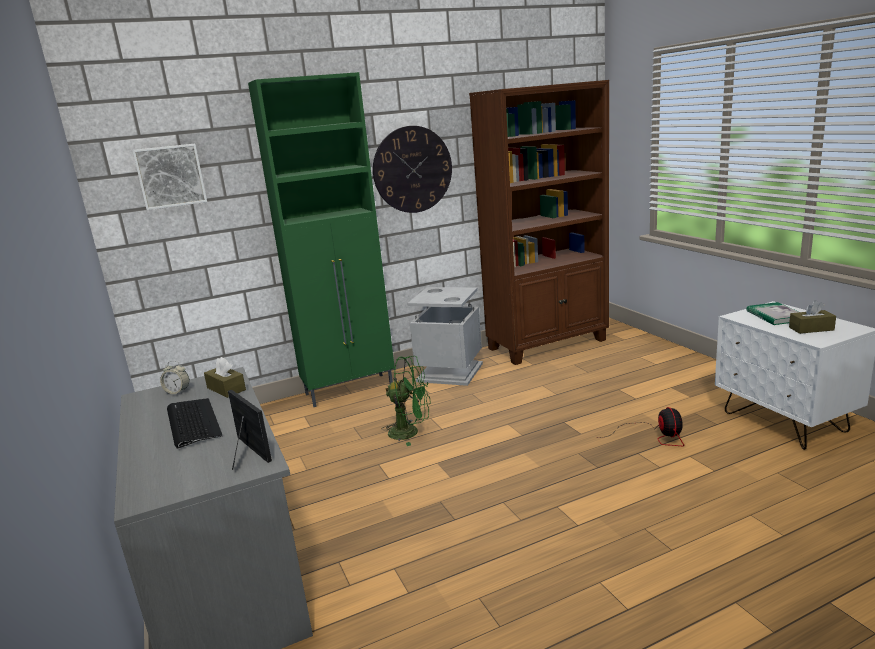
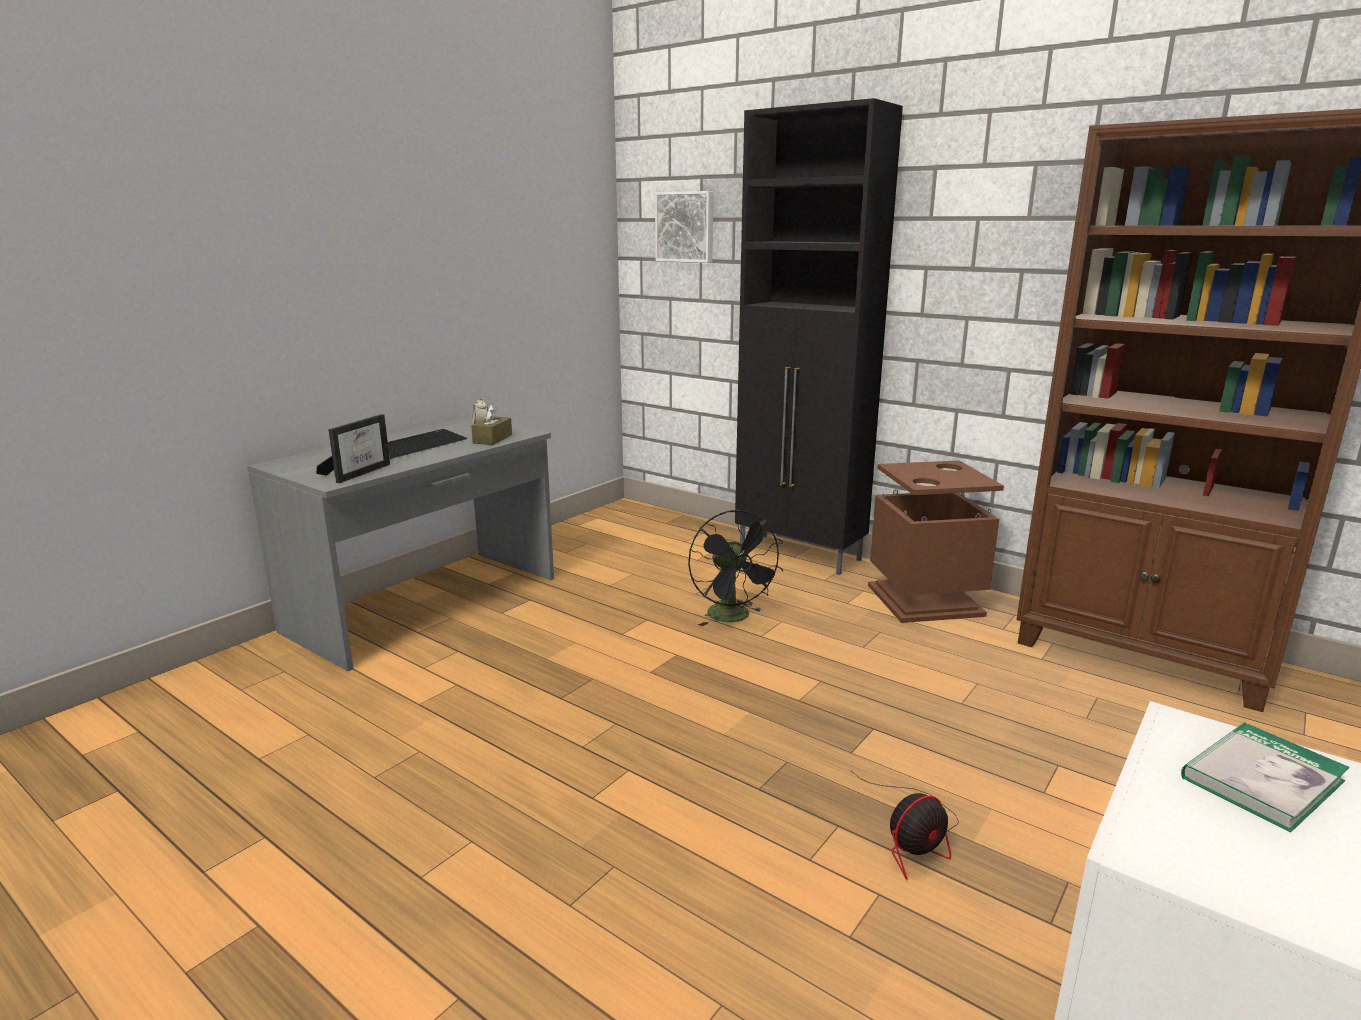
camera: 60 degrees right, 0 degrees up
green cabinet [248,72,395,407] -> black cabinet [735,98,903,575]
wall clock [373,126,452,213] -> none
green fan [381,356,431,446] -> black fan [688,510,783,626]
grey trash can [407,287,483,386] -> brown trash can [868,460,1004,623]
brown tissue box [789,300,836,334] -> none

